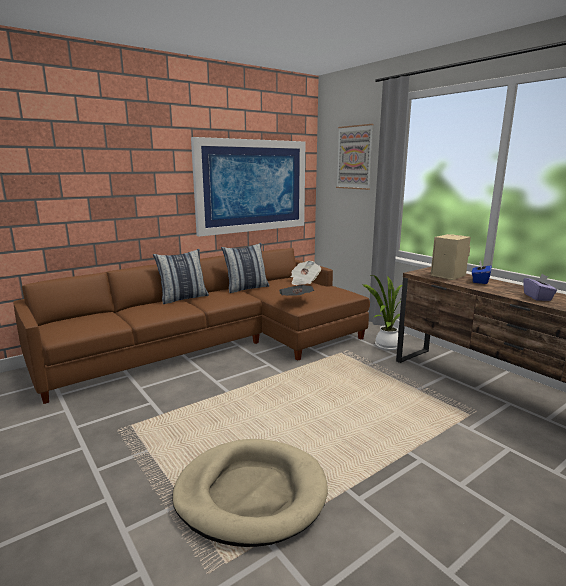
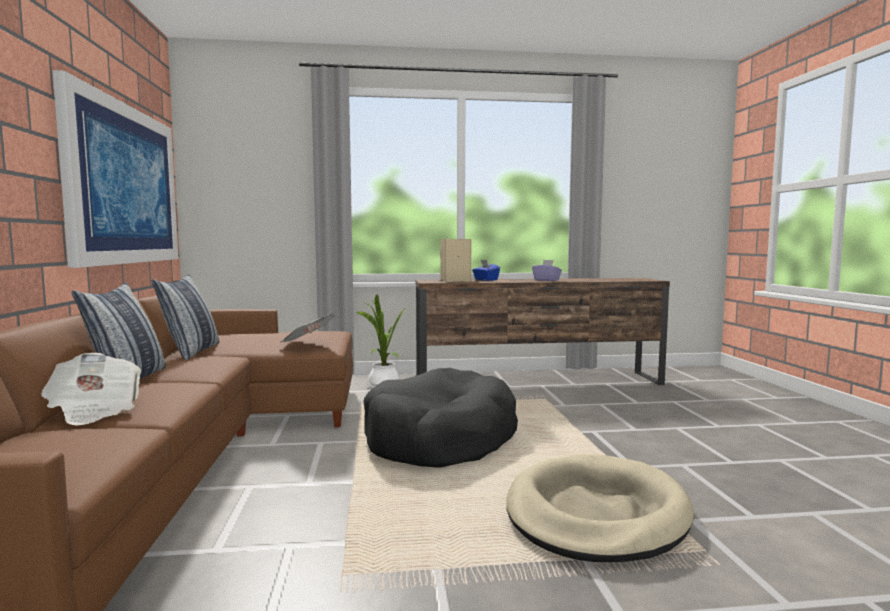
camera: 60 degrees left, 10 degrees down
newspaper [291,261,321,285] -> newspaper moved to [40,353,141,426]
picture [336,124,373,190] -> none
none -> black dog bed [363,368,518,468]

